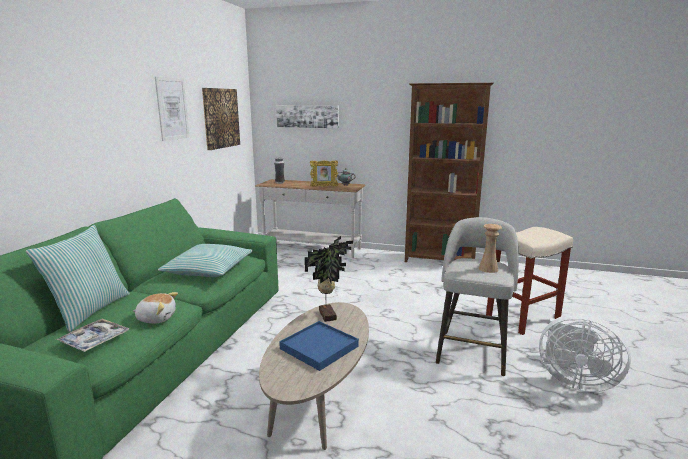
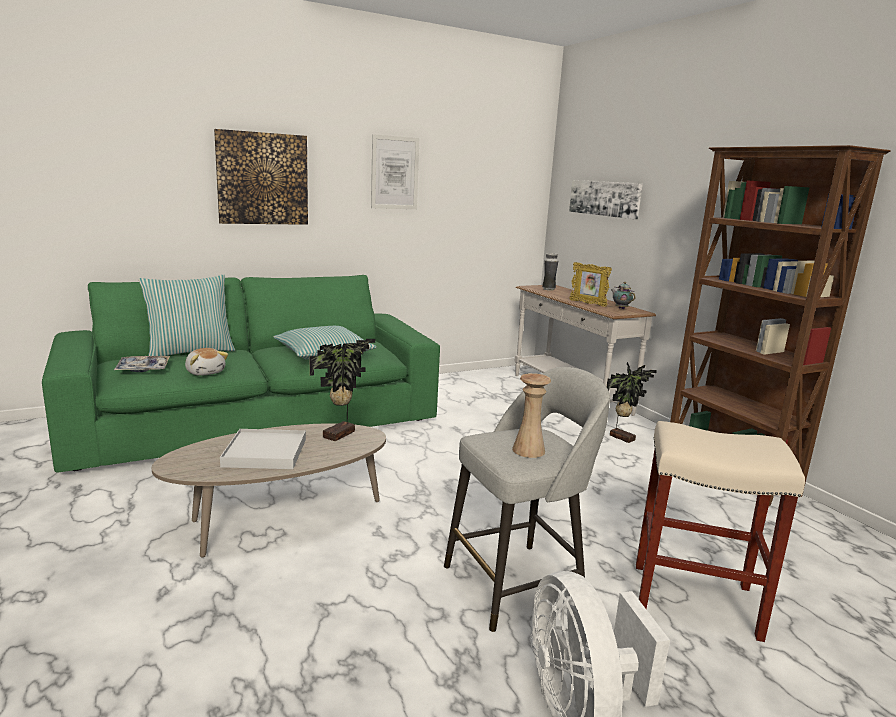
camera: 45 degrees right, 0 degrees up
picture [202,88,240,150] -> picture moved to [214,129,308,225]
blue tray [279,321,359,371] -> white tray [220,429,306,469]
none -> potted plant [607,362,657,443]

